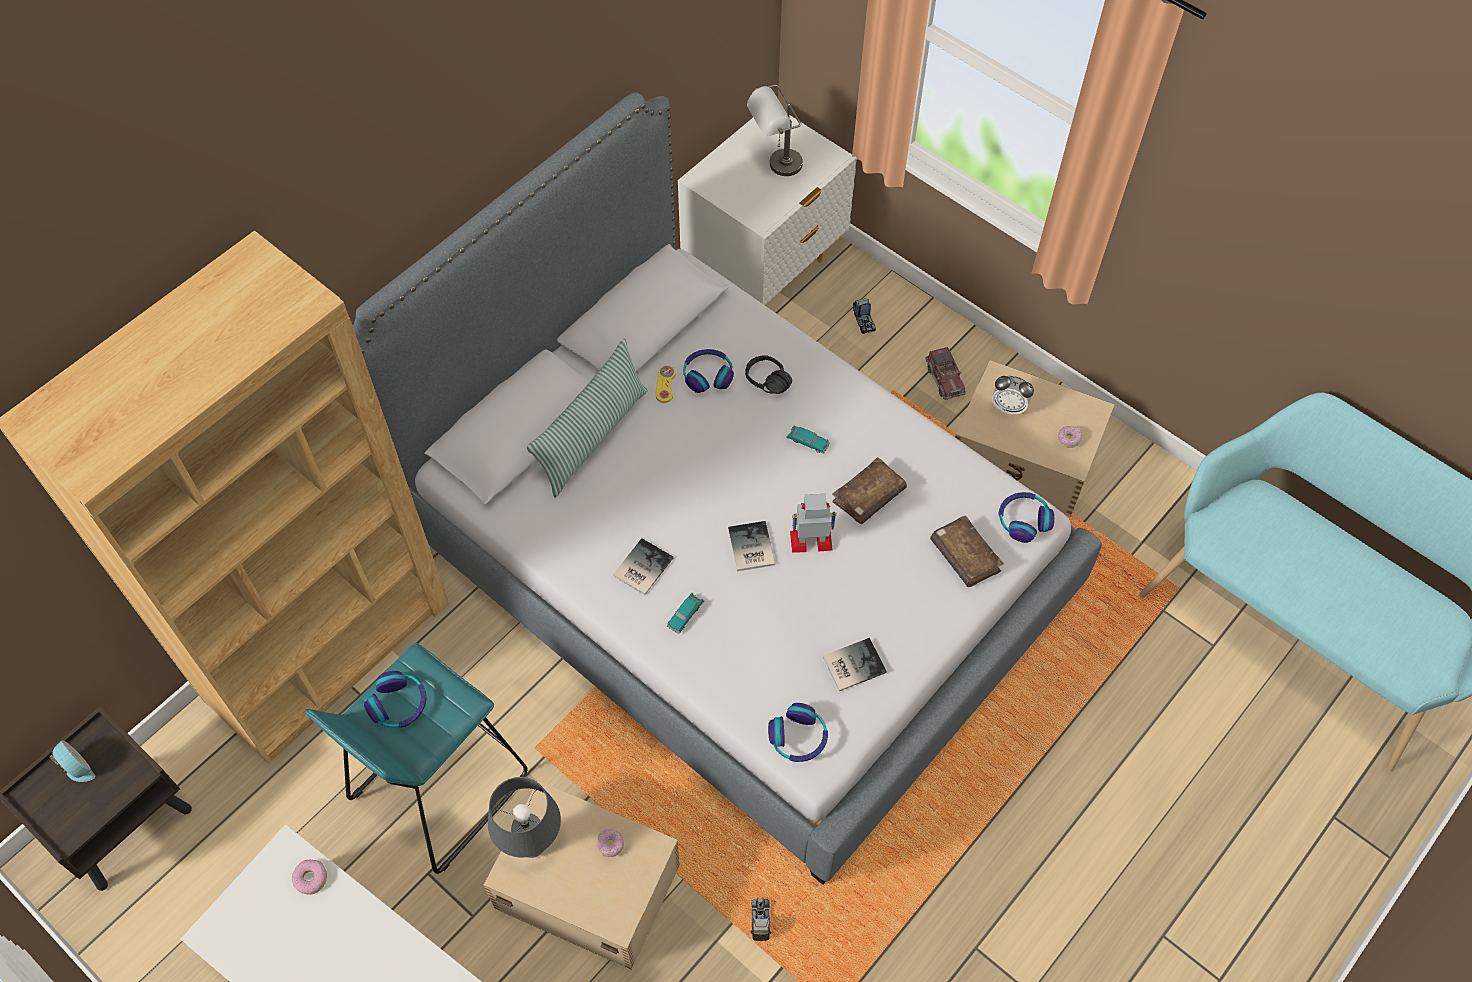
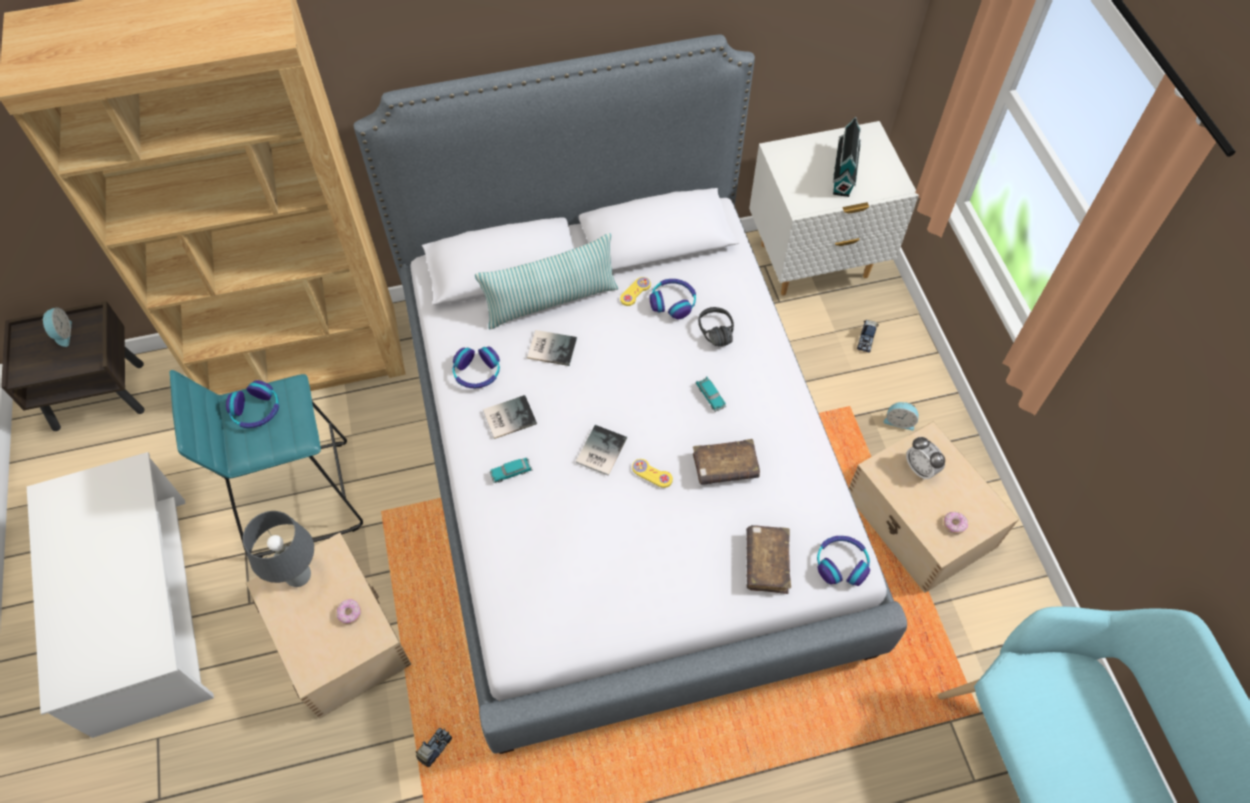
camera: 35 degrees right, 0 degrees up
donut [292,860,327,895] -> none
grey table lamp [747,84,803,176] -> toy house [833,116,861,197]
headphones [768,703,828,762] -> headphones moved to [452,346,500,388]
toy robot [790,494,837,553] -> yellow game controller [632,459,673,488]
book [823,638,887,691] -> book moved to [527,330,577,366]
toy truck [925,347,966,400] -> alarm clock [884,402,919,430]

